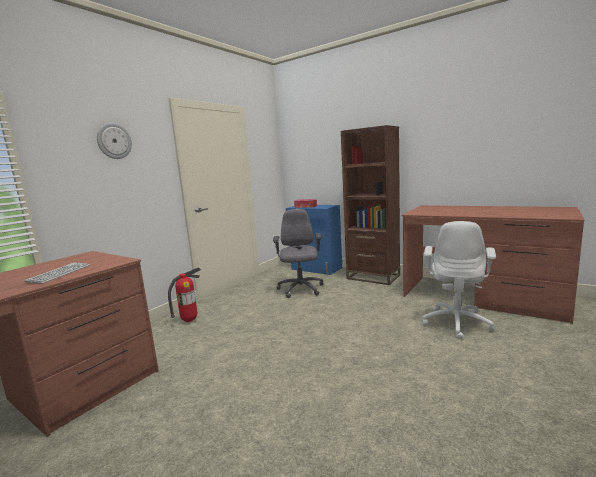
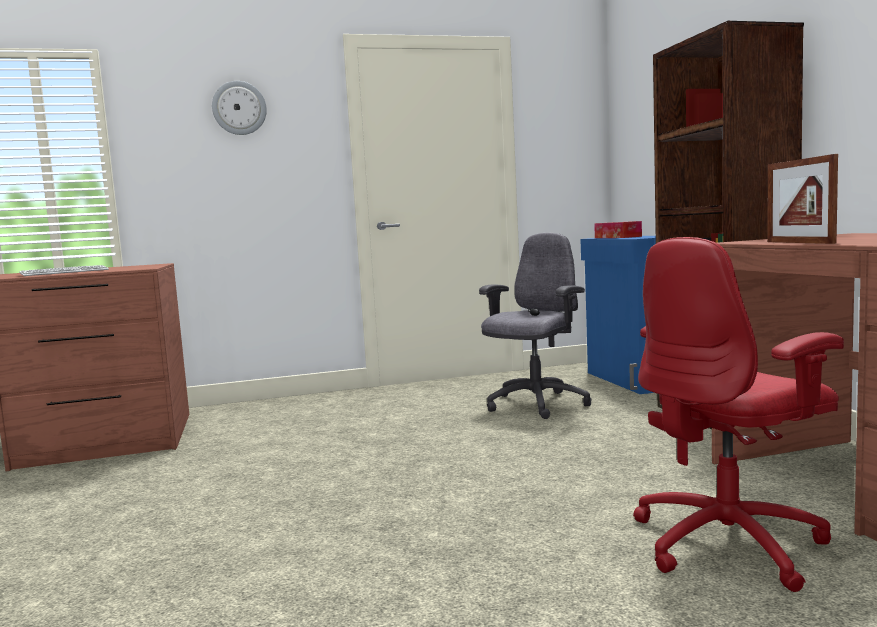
camera: 40 degrees right, 5 degrees down
fire extinguisher [168,267,201,322] -> none
white office chair [422,221,496,339] -> red office chair [633,237,844,592]
none -> picture frame [767,154,838,244]

